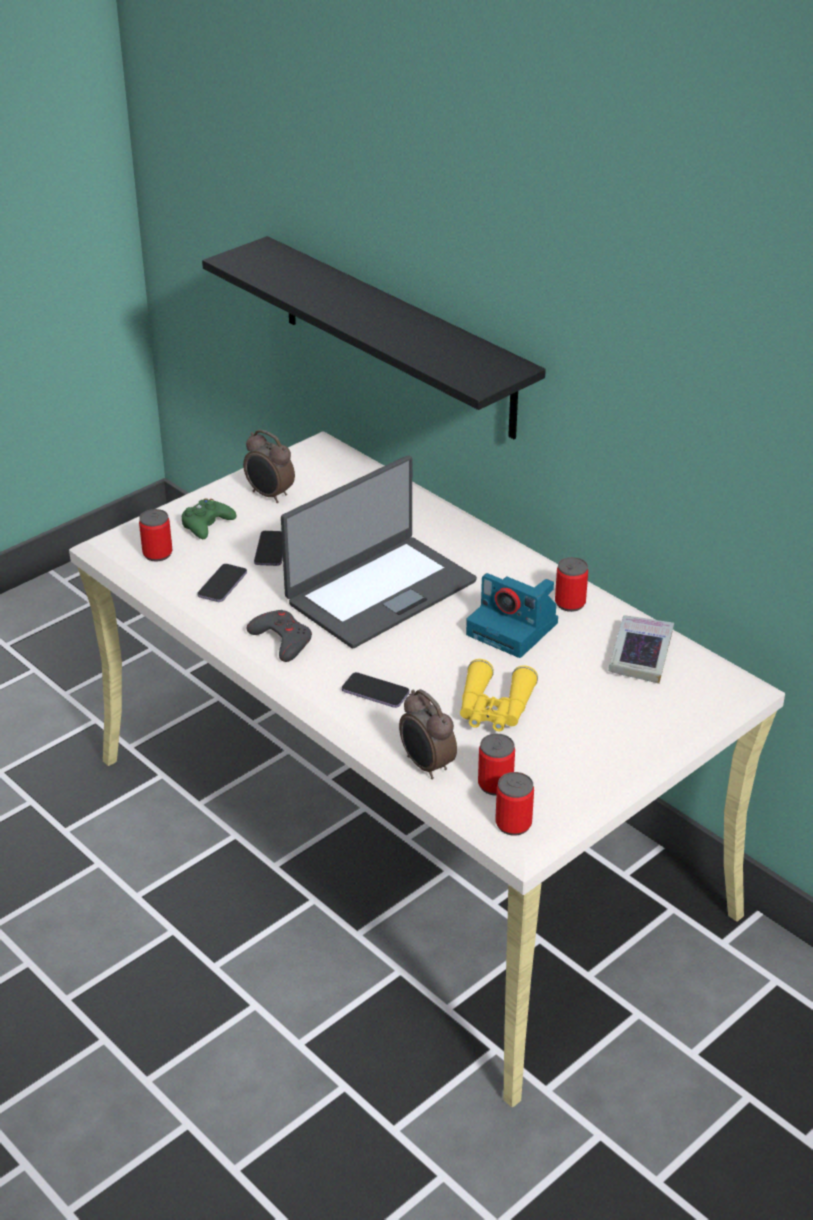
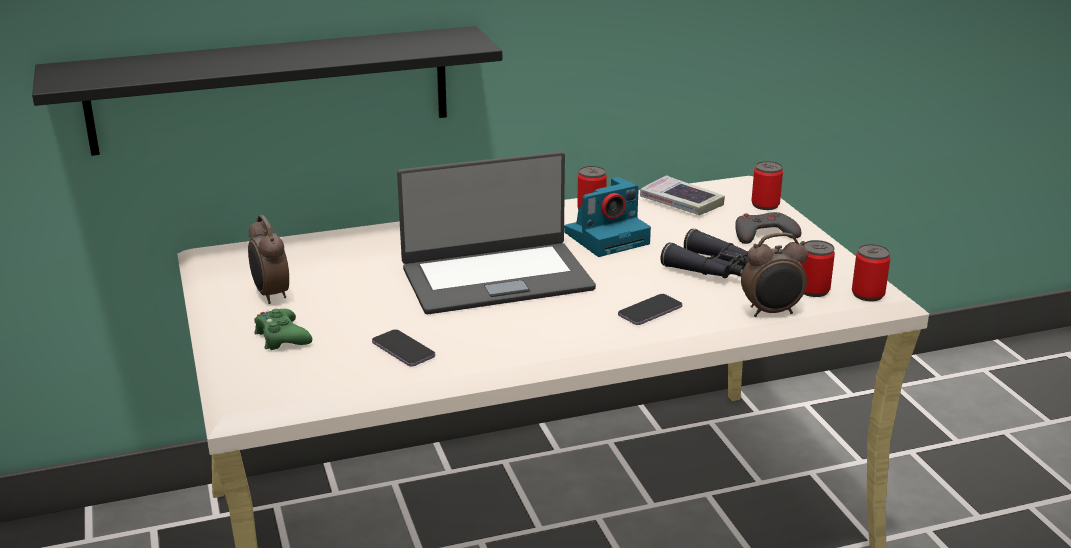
camera: 65 degrees left, 10 degrees down
can [139,509,172,562] -> can moved to [751,161,783,210]
alarm clock [243,429,295,503] -> alarm clock turned 90 degrees clockwise [248,215,289,304]
grey game controller [246,610,312,662] -> grey game controller moved to [735,212,801,244]
phone [254,531,283,566] -> none
laptop [281,456,477,648] -> laptop turned 90 degrees clockwise [397,151,596,314]
yellow binoculars [460,659,538,731] -> black binoculars [661,229,748,278]

